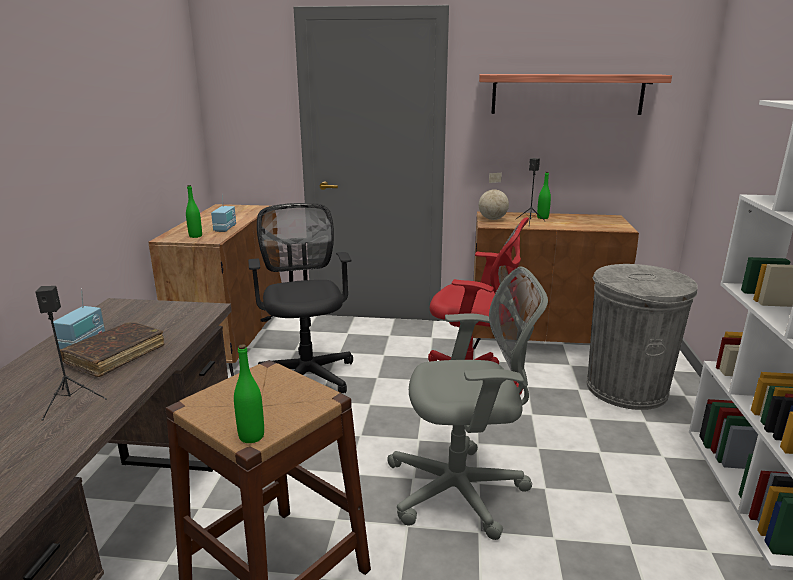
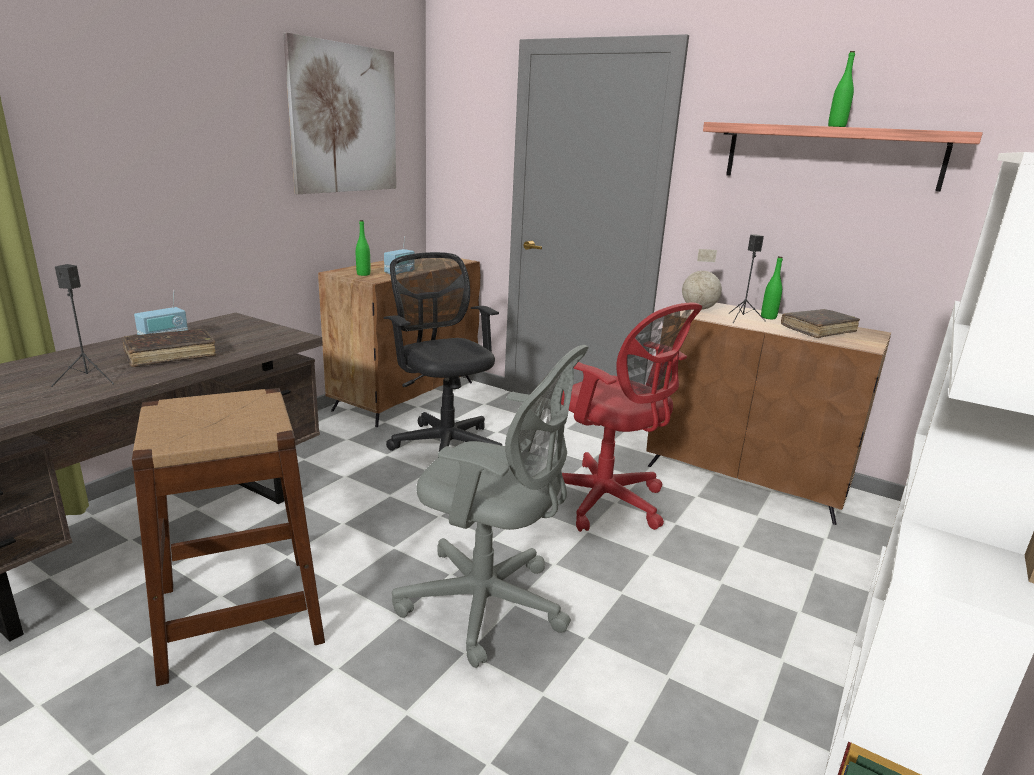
camera: 25 degrees right, 0 degrees up
green bottle [234,344,264,443] -> green bottle moved to [828,51,855,127]
black office chair [248,203,353,393] -> black office chair turned 45 degrees counterclockwise [383,252,502,458]
grey trash can [587,264,698,410] -> none
none -> picture [283,32,396,194]
none -> brown book [781,309,860,338]

